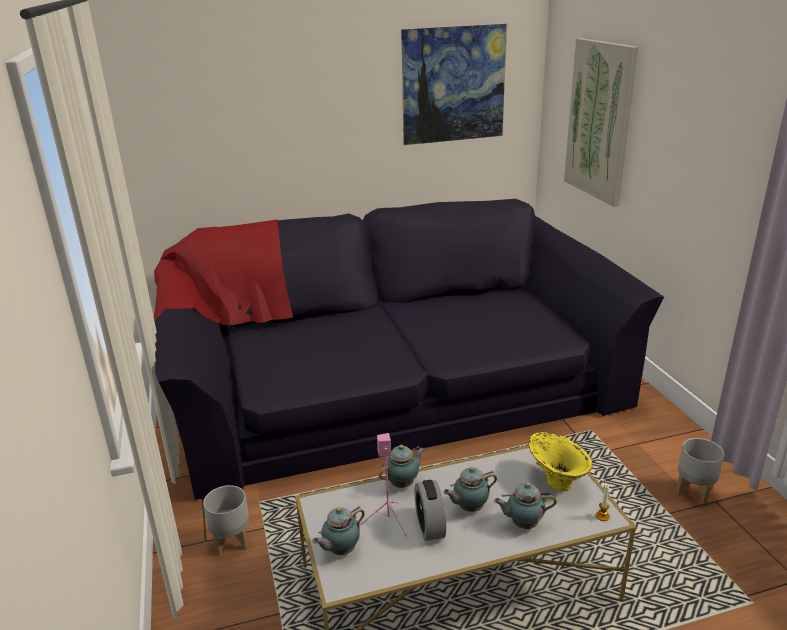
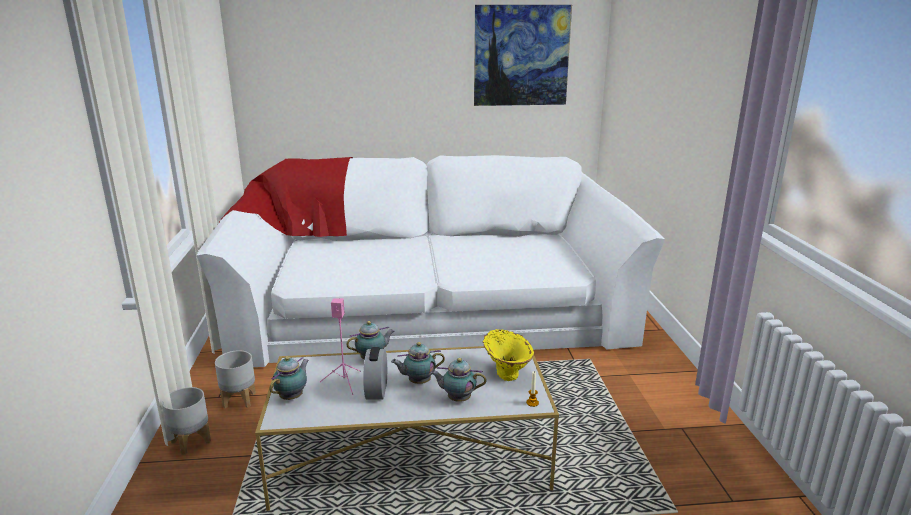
camera: 10 degrees right, 5 degrees down
black sofa [154,199,664,500] -> white sofa [196,155,665,367]
teapot [313,506,365,555] -> teapot turned 150 degrees clockwise [269,356,309,400]
picture [564,38,639,207] -> none
grey planter [676,438,724,504] -> grey planter moved to [162,387,211,455]

